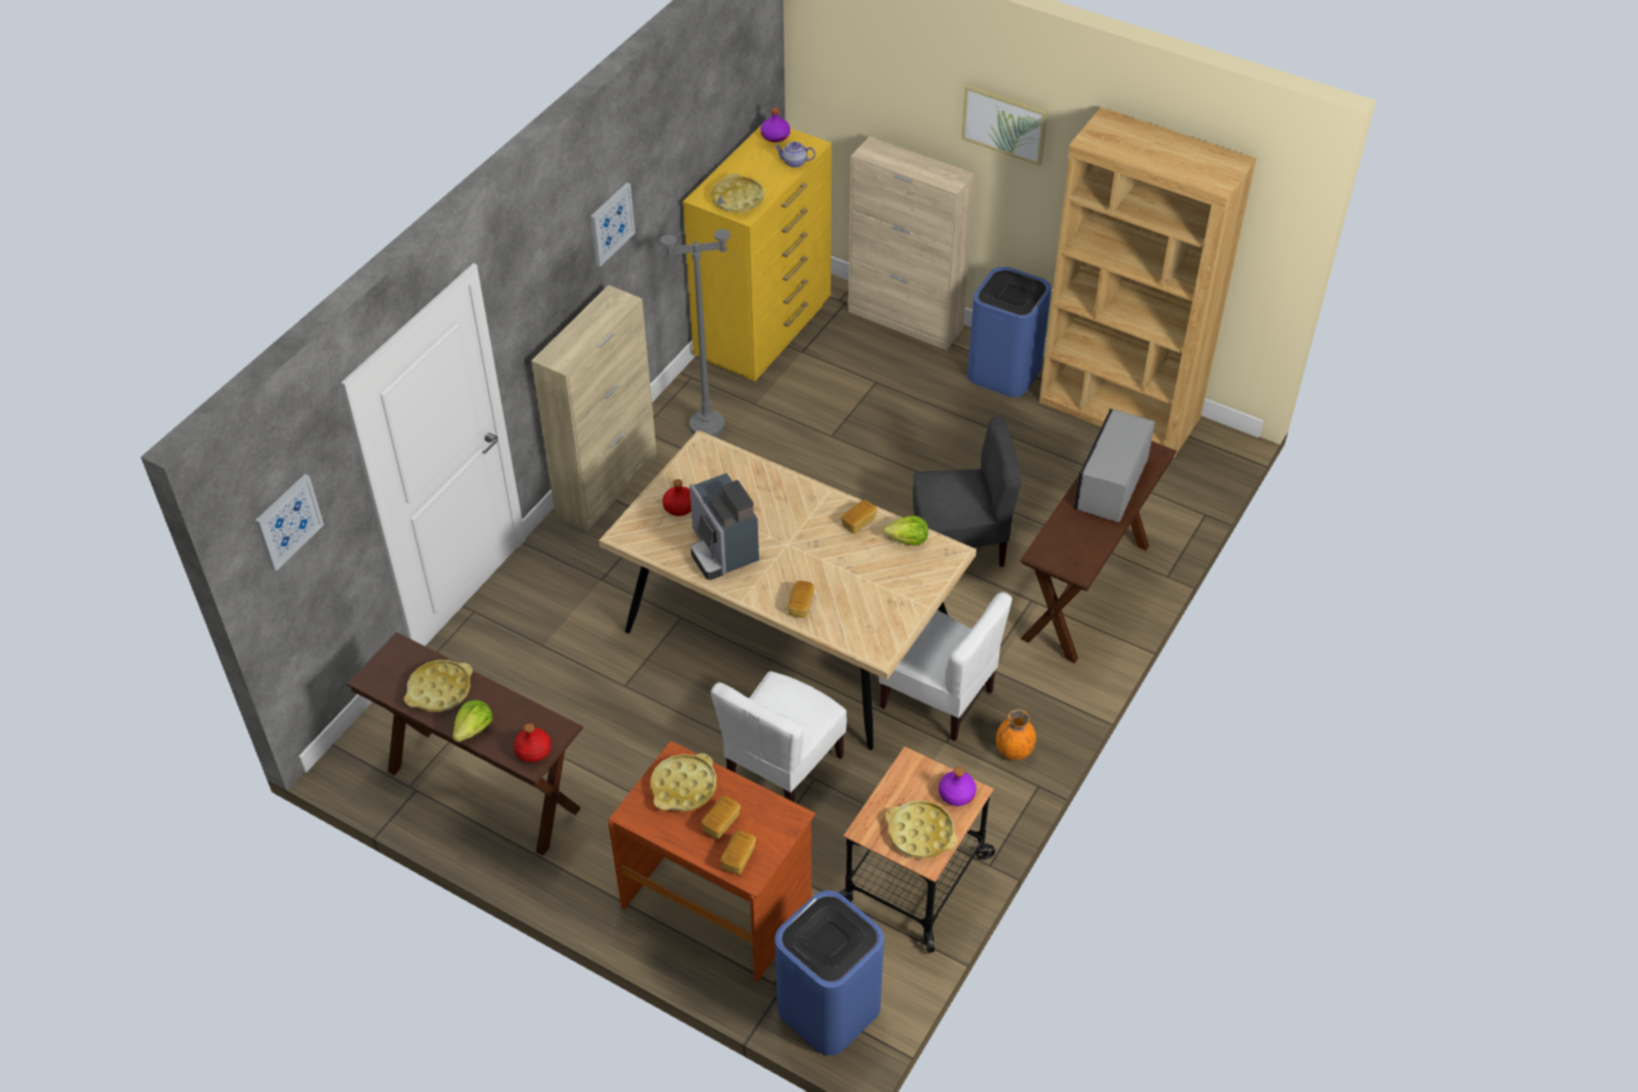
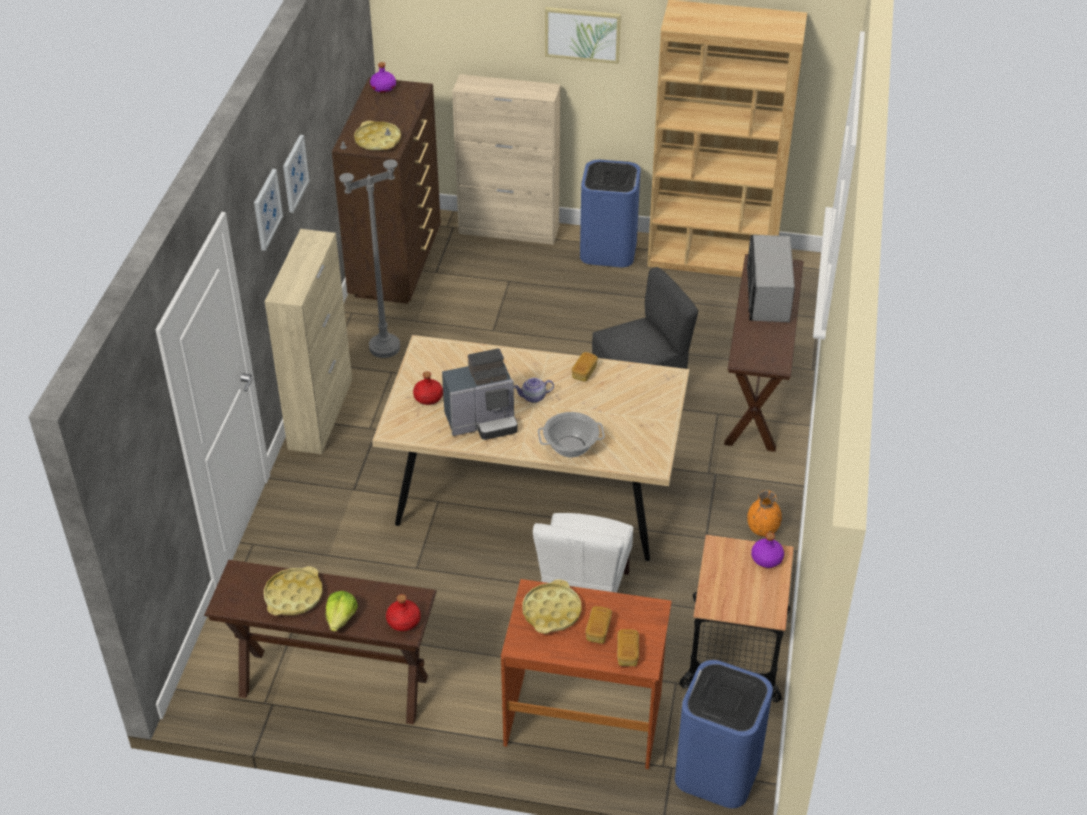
camera: 20 degrees left, 5 degrees down
picture [255,474,324,571] -> picture moved to [254,169,283,251]
yellow dresser [683,125,832,381] -> brown dresser [332,77,441,304]
coffee machine [689,473,759,580] -> coffee machine turned 60 degrees counterclockwise [442,348,518,440]
teapot [774,142,815,168] -> teapot moved to [514,377,554,403]
bread [787,581,814,618] -> cooking pot [538,412,605,457]
white chair [879,592,1012,741] -> none
lettuce [883,516,928,546] -> none
yellow tray [885,800,958,859] -> none

